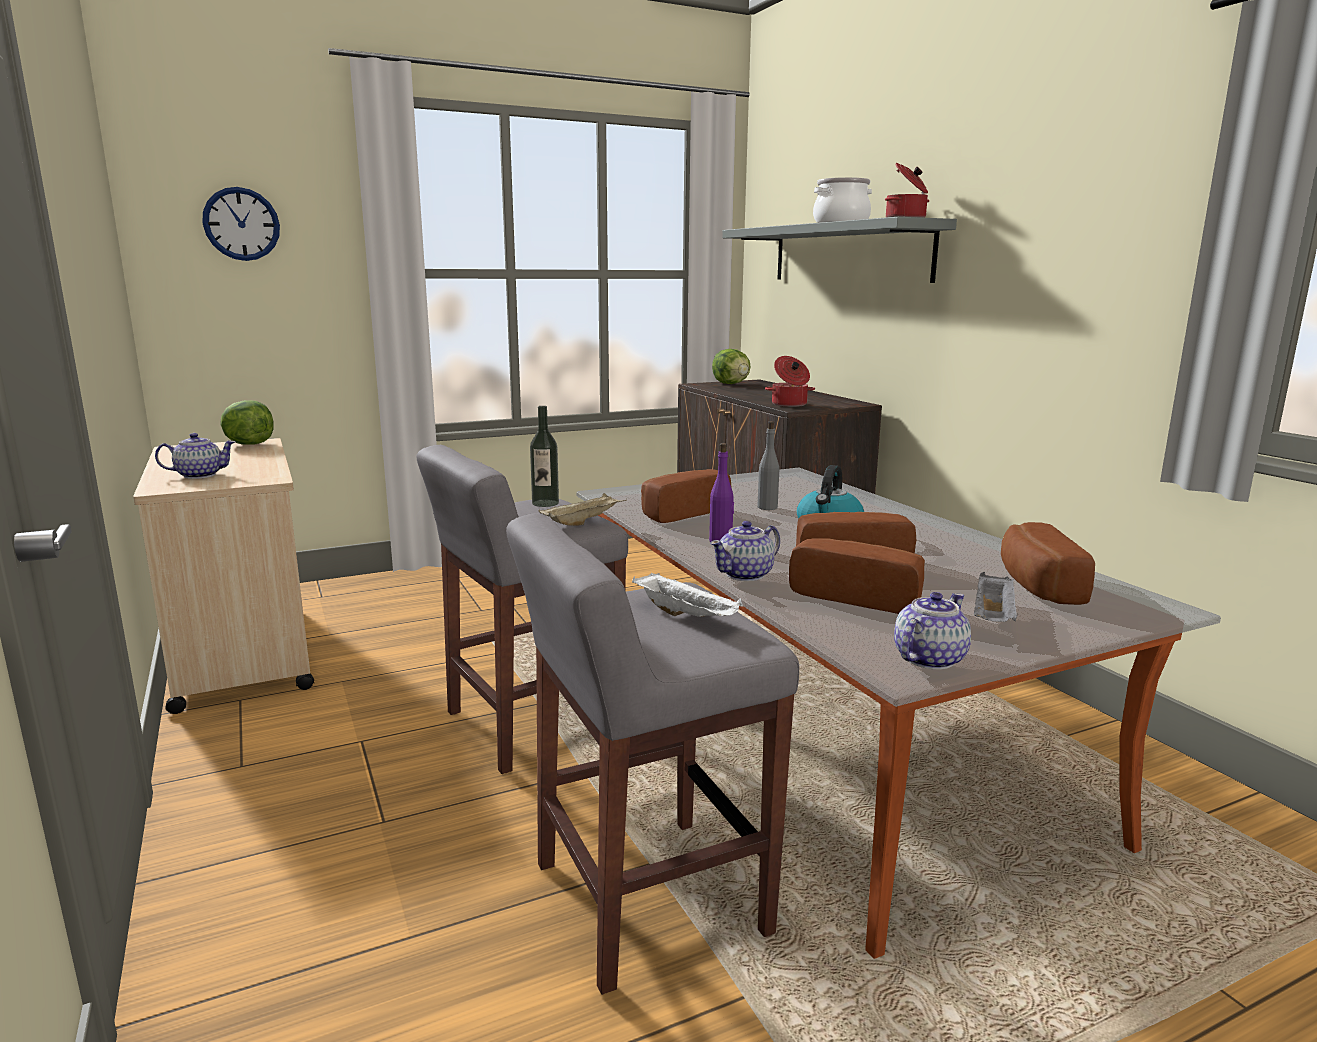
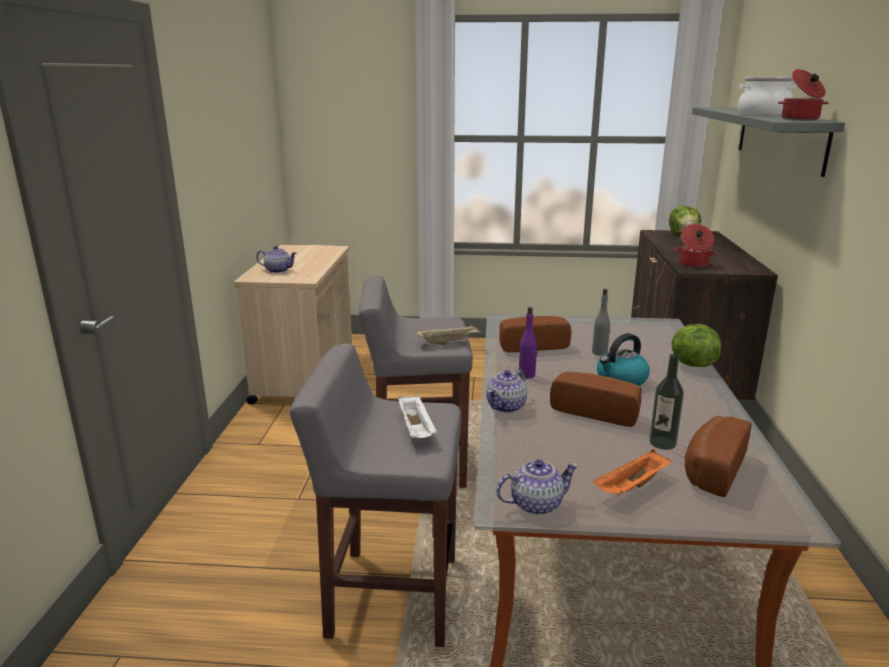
camera: 30 degrees right, 5 degrees up
wall clock [202,187,280,261] -> none
lettuce [220,400,274,445] -> lettuce moved to [672,324,721,367]
bottle [530,406,559,507] -> bottle moved to [649,354,684,450]
teapot [710,521,780,581] -> teapot turned 45 degrees counterclockwise [486,369,527,413]
bread [789,538,925,614] -> none
grey tray [974,572,1018,622] -> orange tray [593,449,671,496]

